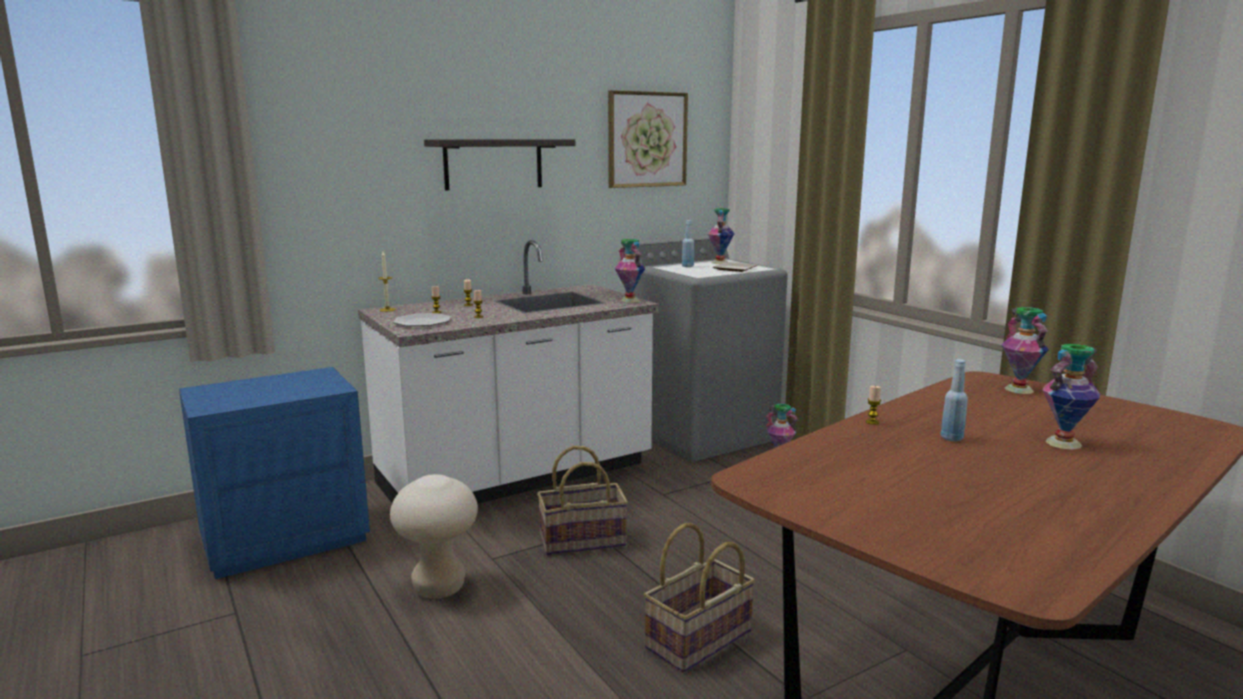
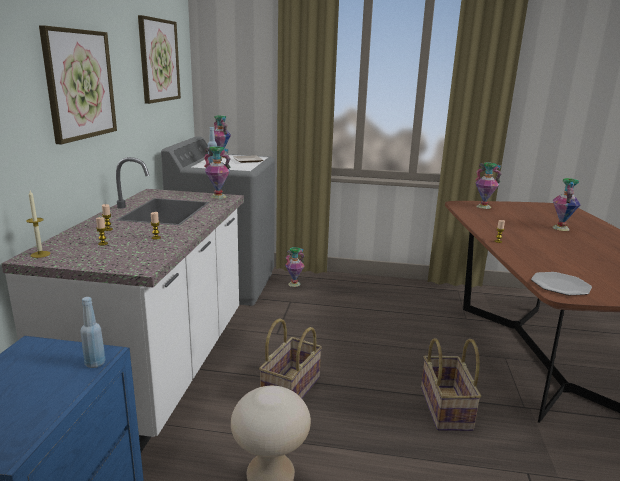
camera: 50 degrees left, 5 degrees up
plate [393,313,451,326] -> plate moved to [531,272,592,295]
shelf [424,139,575,190] -> picture [39,25,117,144]
blue bottle [941,359,968,441] -> blue bottle moved to [81,297,106,368]

